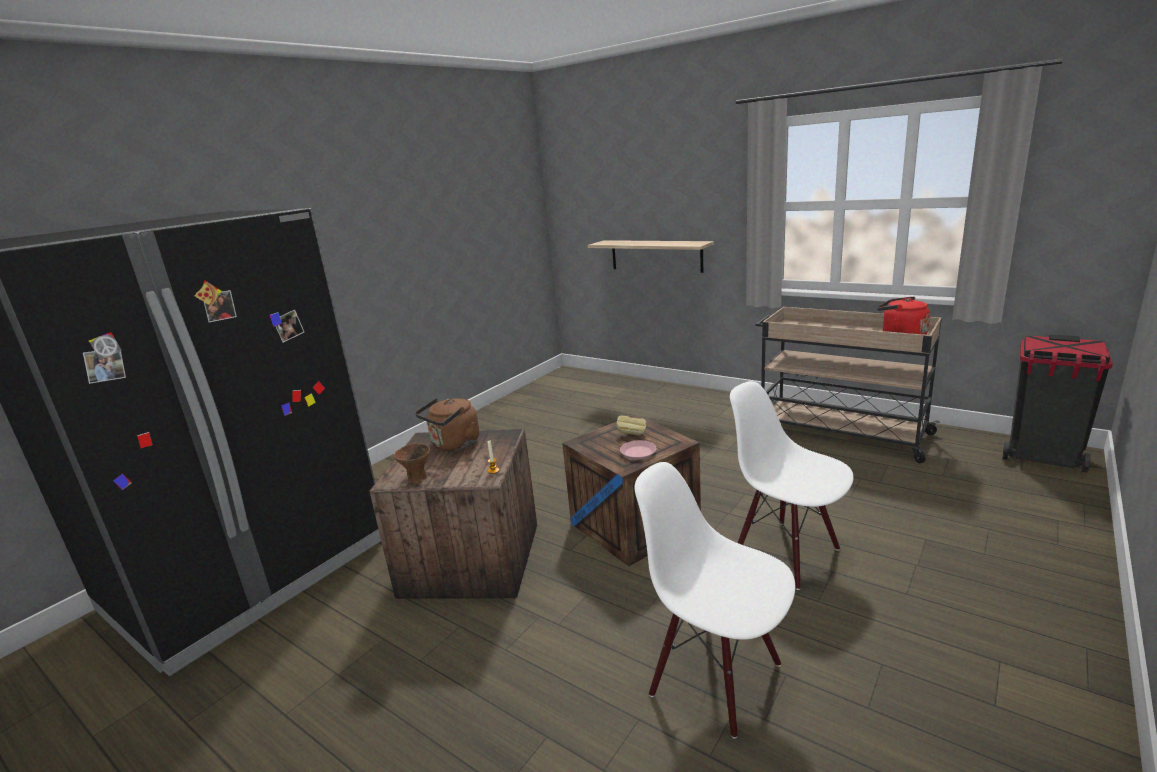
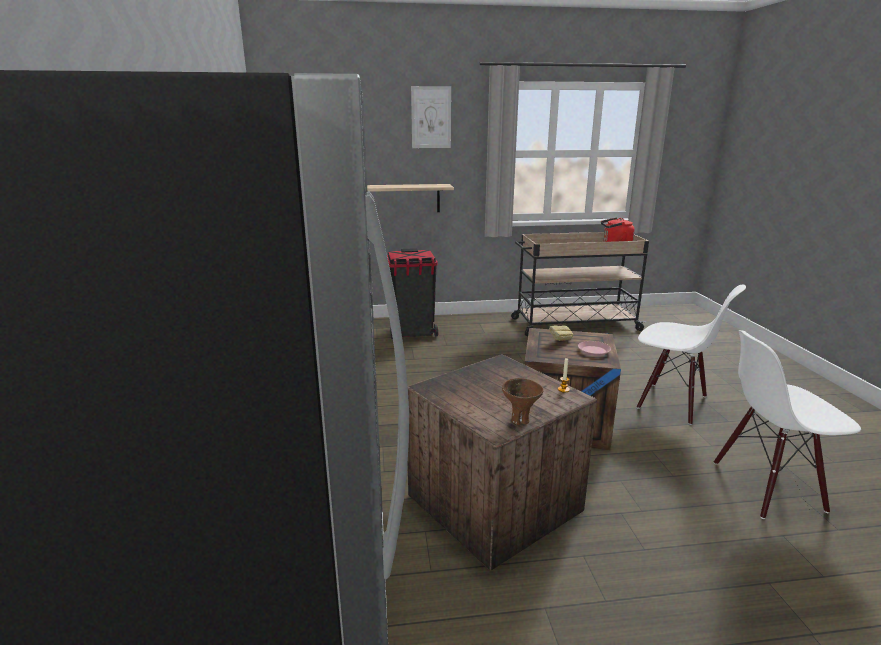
camera: 45 degrees left, 0 degrees up
brown kettle [415,398,479,451] -> none
white chair [730,381,854,590] -> white chair turned 150 degrees counterclockwise [637,285,746,425]
black trash can [1003,334,1113,473] -> black trash can moved to [387,248,438,339]
none -> picture [411,86,451,148]

